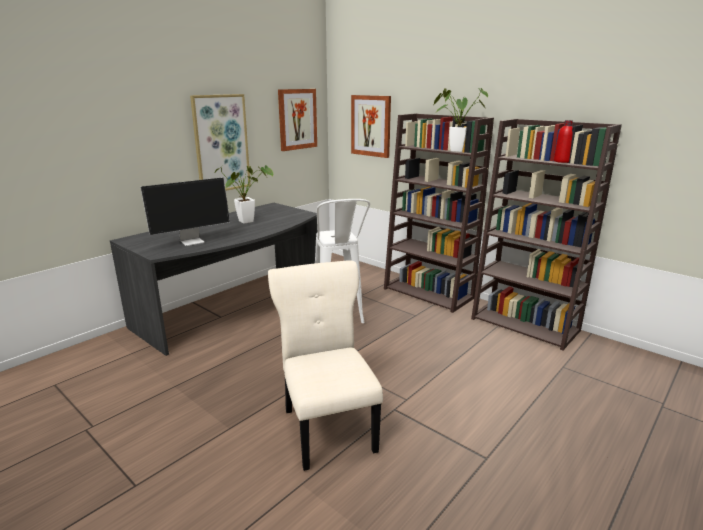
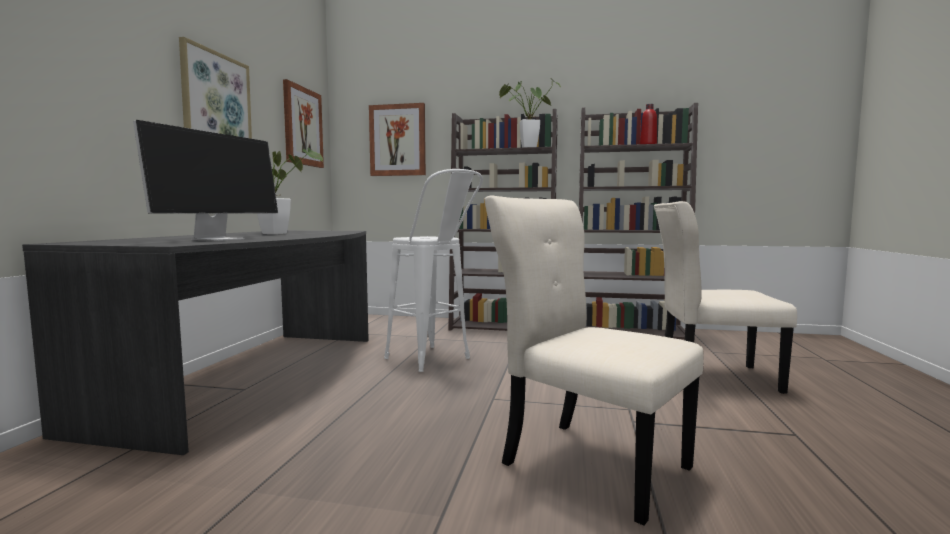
camera: 30 degrees left, 15 degrees down
none -> beige chair [654,201,797,394]

